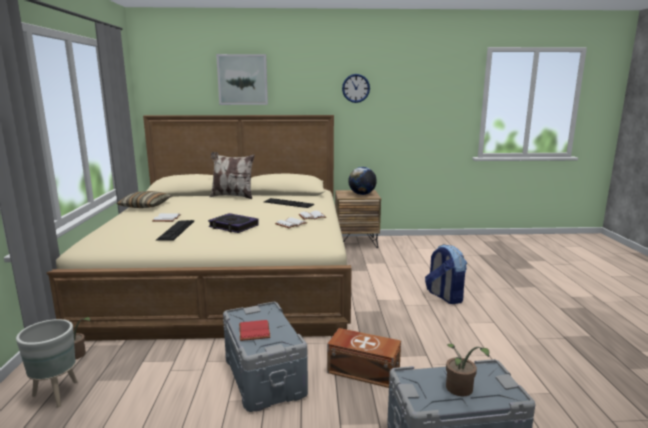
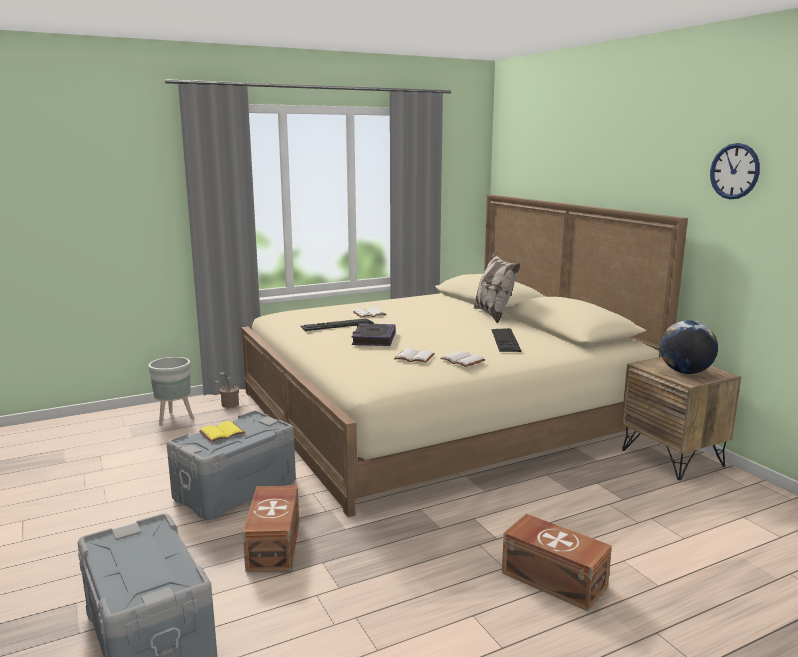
camera: 65 degrees right, 0 degrees up
pillow [117,191,172,208] -> none
picture [216,54,268,105] -> none
red book [239,320,271,341] -> yellow book [199,421,245,442]
backpack [425,244,467,304] -> brown storage box [502,514,612,611]
potted plant [446,344,489,397] -> none

